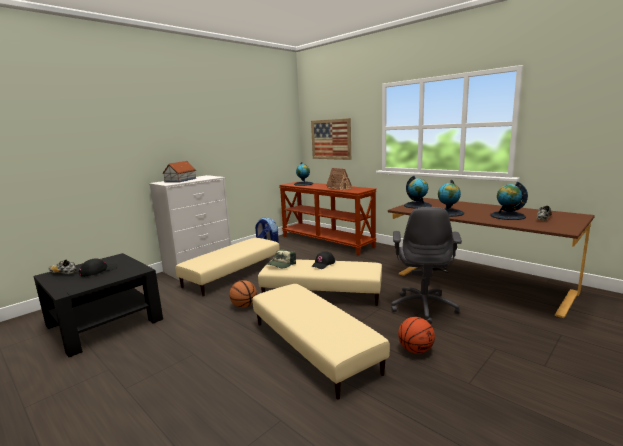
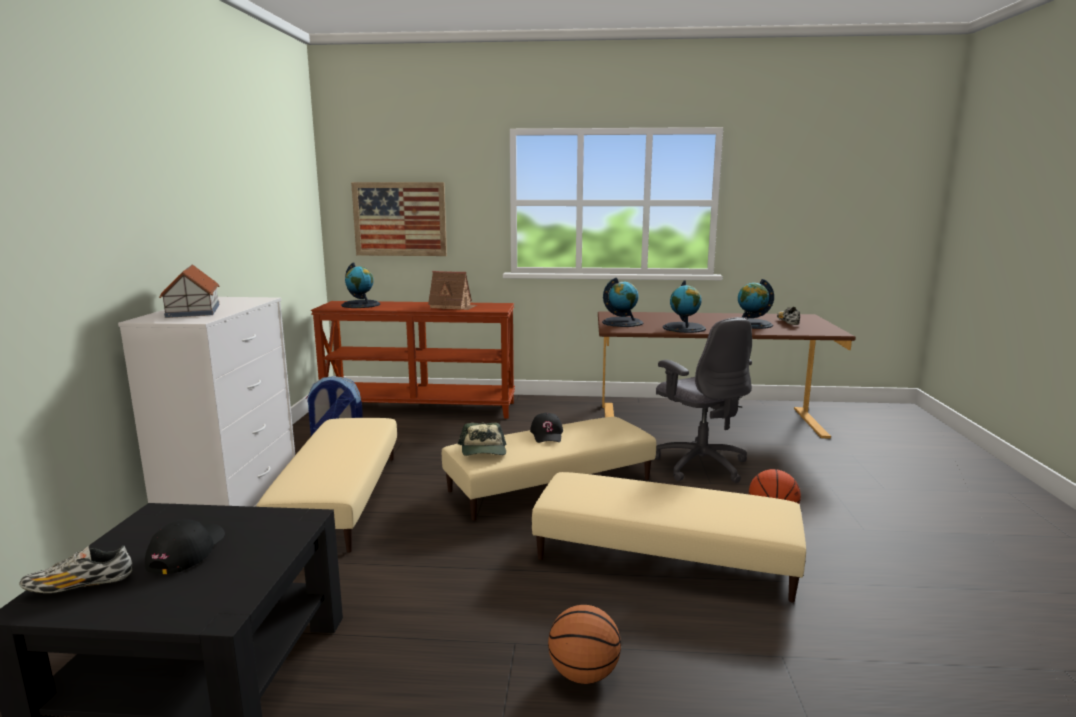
camera: 40 degrees left, 0 degrees up
basketball [229,280,257,308] -> basketball moved to [548,605,621,684]

